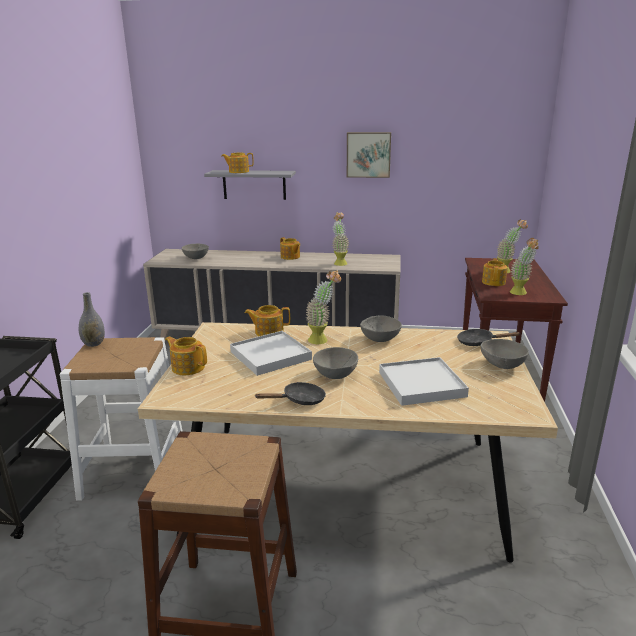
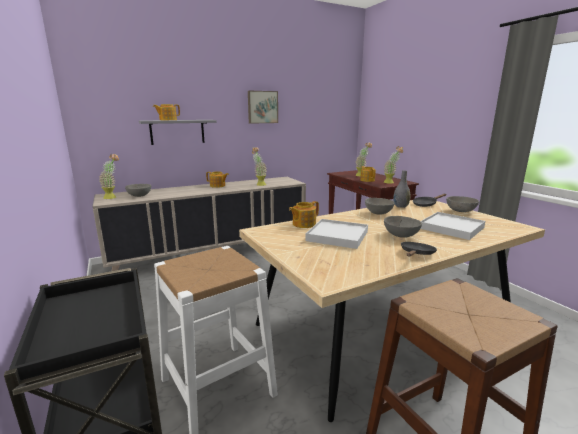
camera: 35 degrees left, 5 degrees down
grey vase [79,292,105,347] -> grey vase moved to [393,170,410,208]
teapot [165,337,207,375] -> none
potted plant [306,270,341,344] -> potted plant moved to [99,154,119,199]

